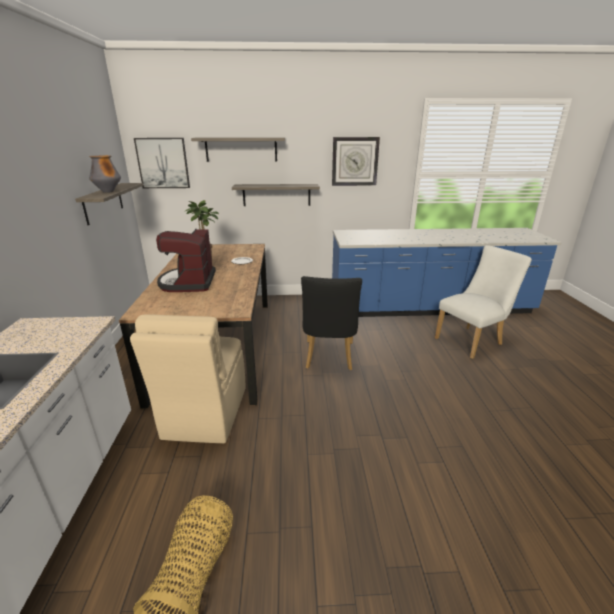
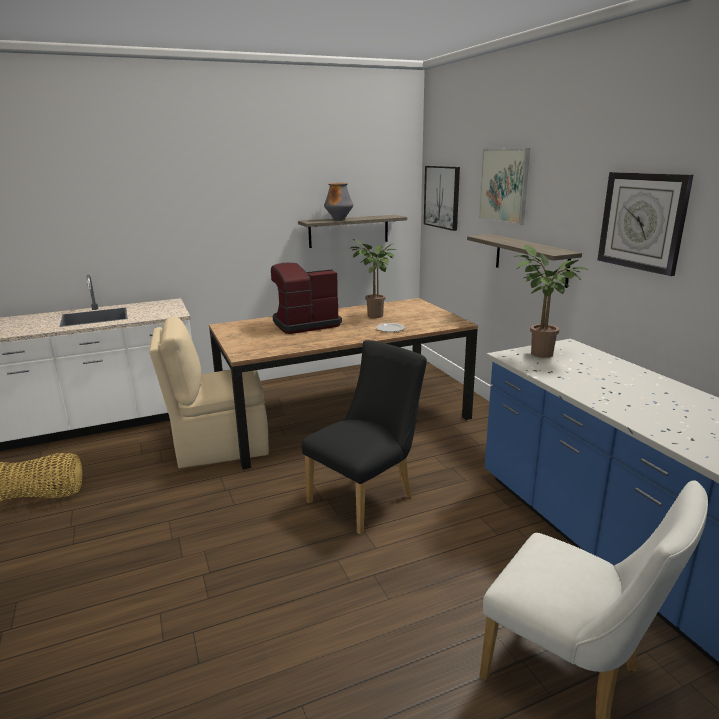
camera: 70 degrees right, 5 degrees down
shelf [191,137,285,162] -> picture [479,148,530,225]
black chair [301,276,362,370] -> black chair turned 150 degrees clockwise [302,340,427,535]
none -> potted plant [513,245,590,358]

